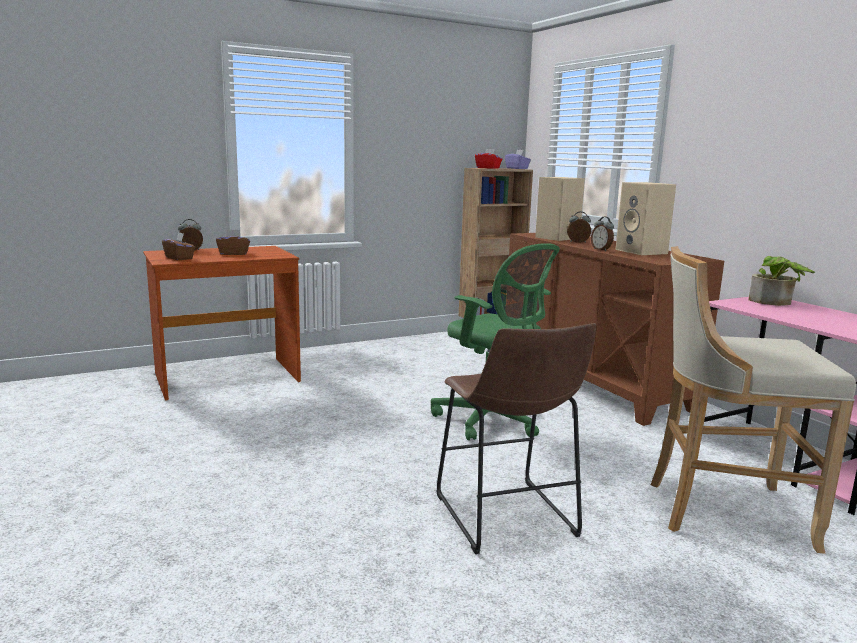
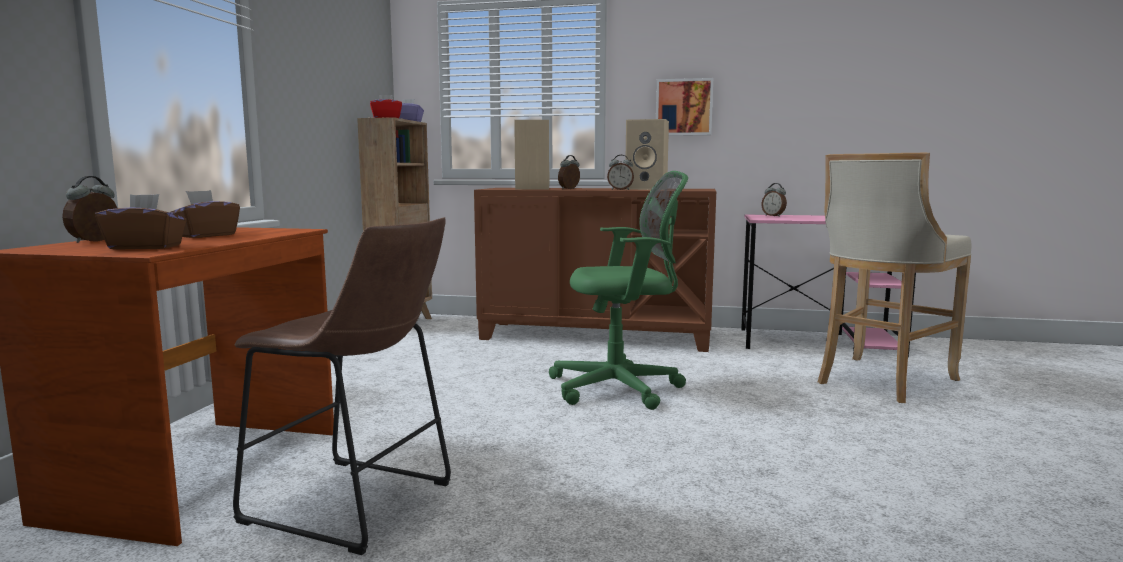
camera: 50 degrees left, 5 degrees down
brown stool [437,323,596,554] -> brown stool moved to [233,217,451,555]
potted plant [749,256,815,306] -> alarm clock [762,183,787,217]
none -> picture [656,78,713,136]

